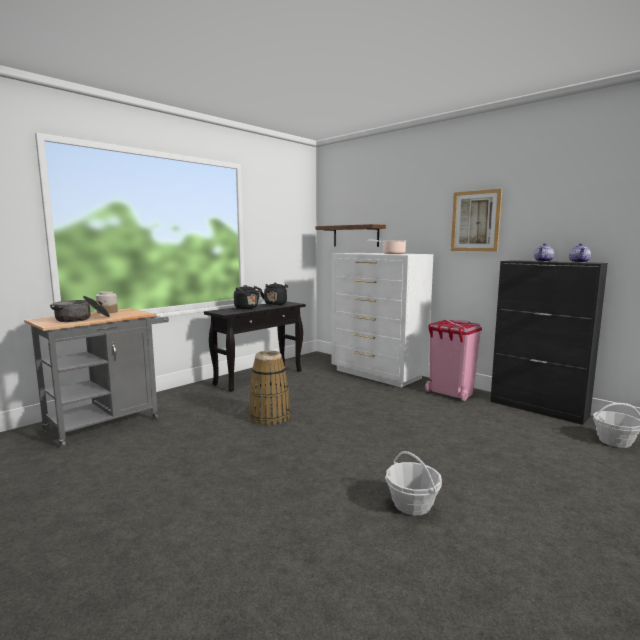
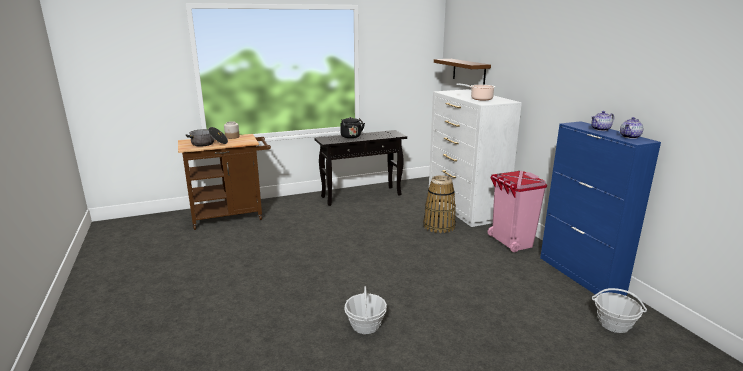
camera: 25 degrees right, 10 degrees up
grey cart [24,308,169,448] -> brown cart [178,134,271,230]
basket [249,350,290,425] -> basket moved to [423,175,456,233]
black kettle [260,282,288,305] -> none
picture [451,189,502,252] -> none
black cabinet [490,260,608,425] -> blue cabinet [540,121,661,296]

